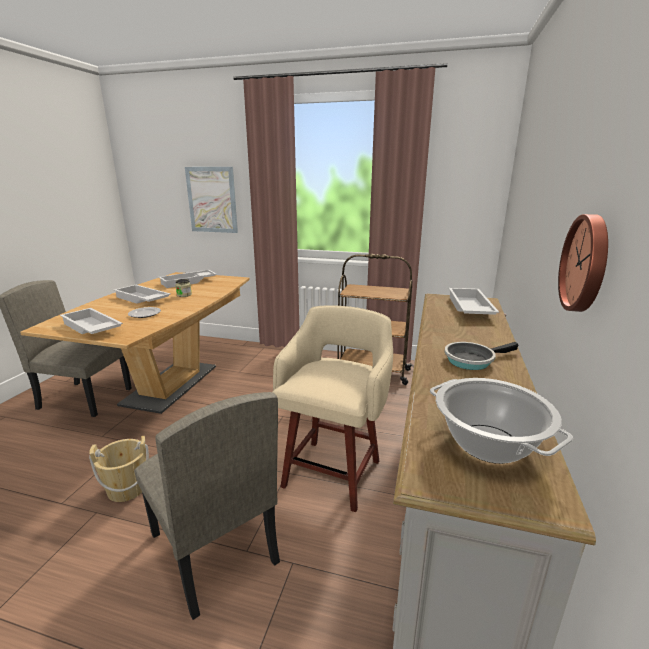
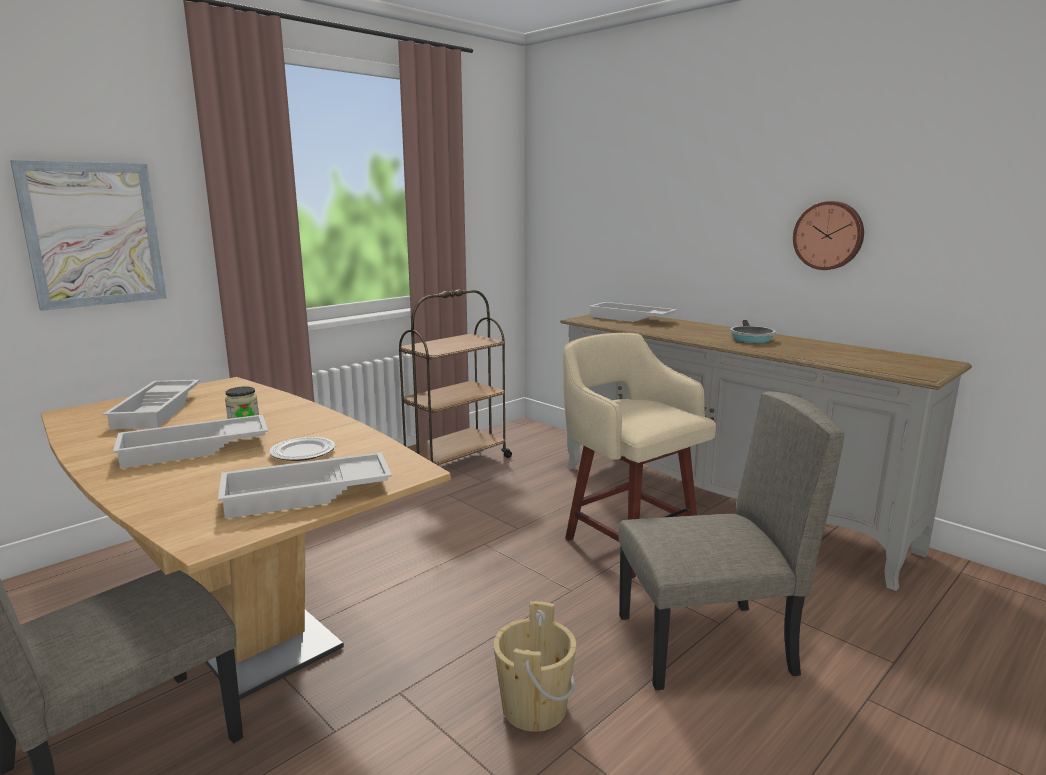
camera: 60 degrees left, 5 degrees down
cooking pot [430,378,573,464] -> none

